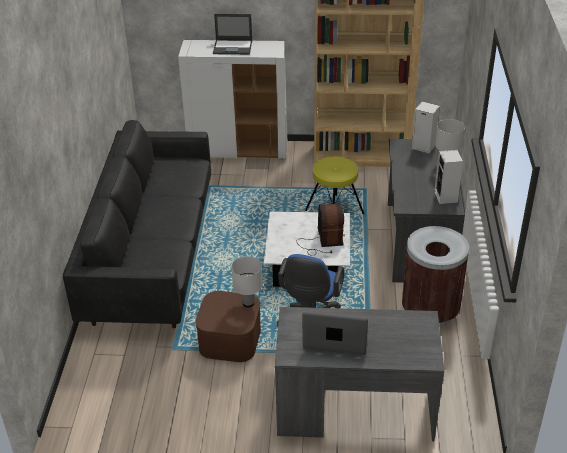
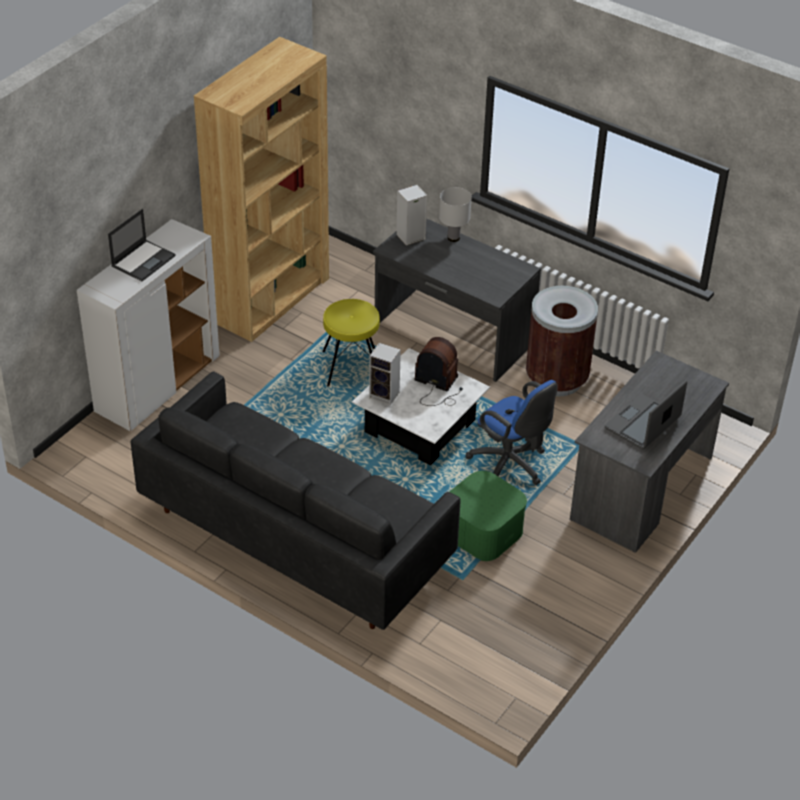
camera: 60 degrees left, 5 degrees up
brown storage box [195,291,261,362] -> green storage box [449,471,527,561]
white table lamp [231,256,263,307] -> none
speaker [434,150,463,204] -> speaker moved to [369,343,401,405]

